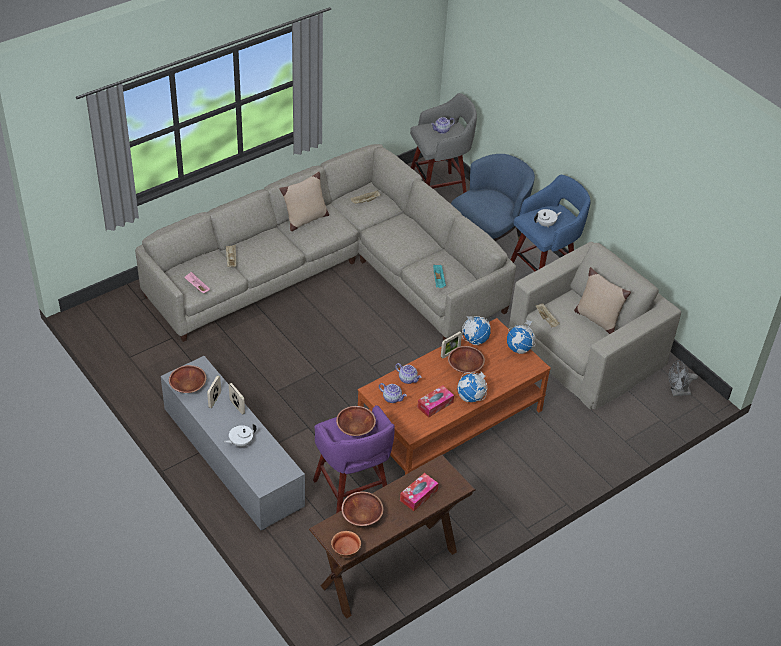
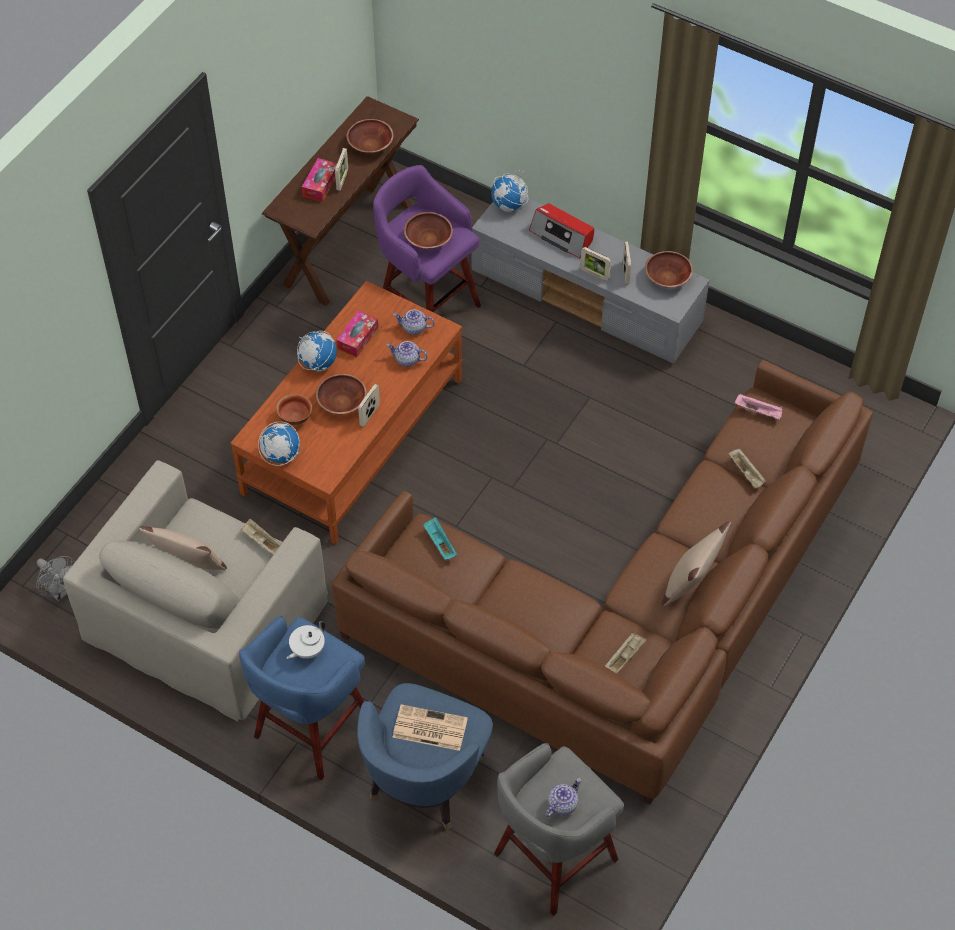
camera: 160 degrees right, 10 degrees up
grey sofa [135,144,516,342] -> brown sofa [332,360,873,805]
white teapot [224,424,256,447] -> radio [529,203,594,258]
bowl [331,531,361,558] -> bowl moved to [276,394,312,425]
globe [462,316,491,345] -> globe moved to [491,169,528,212]
grey fan [669,360,698,396] -> grey fan turned 75 degrees clockwise [36,556,75,602]
none -> picture frame [335,148,348,191]
none -> newspaper [393,704,468,751]

